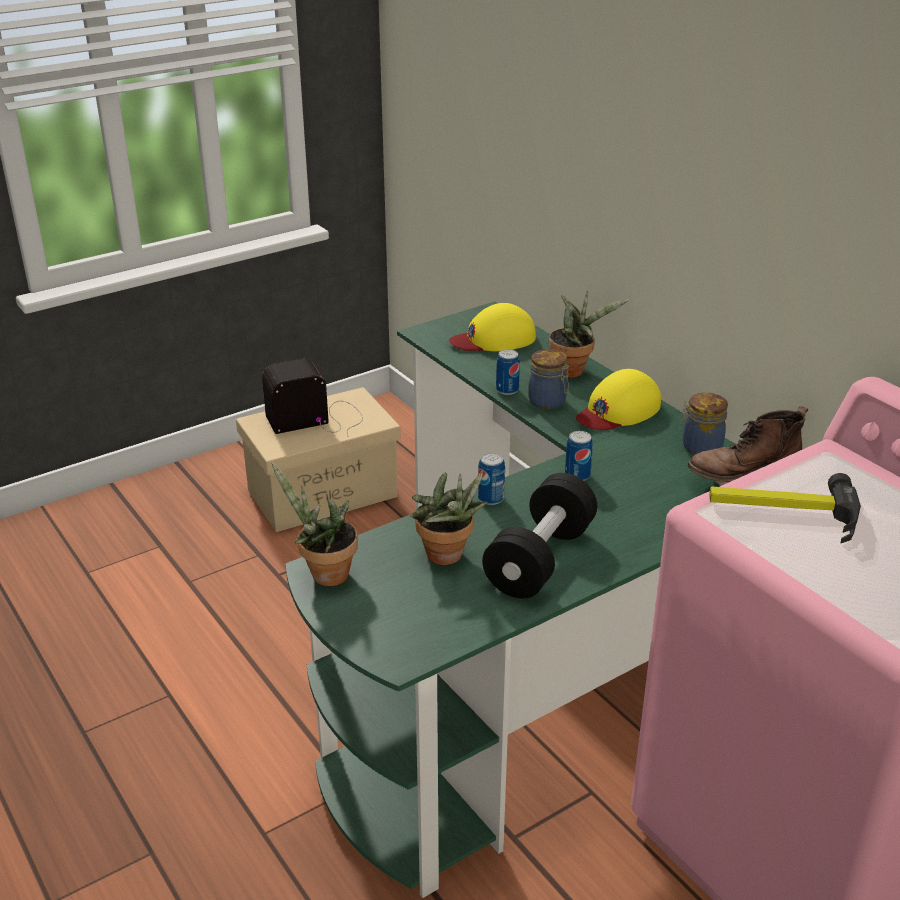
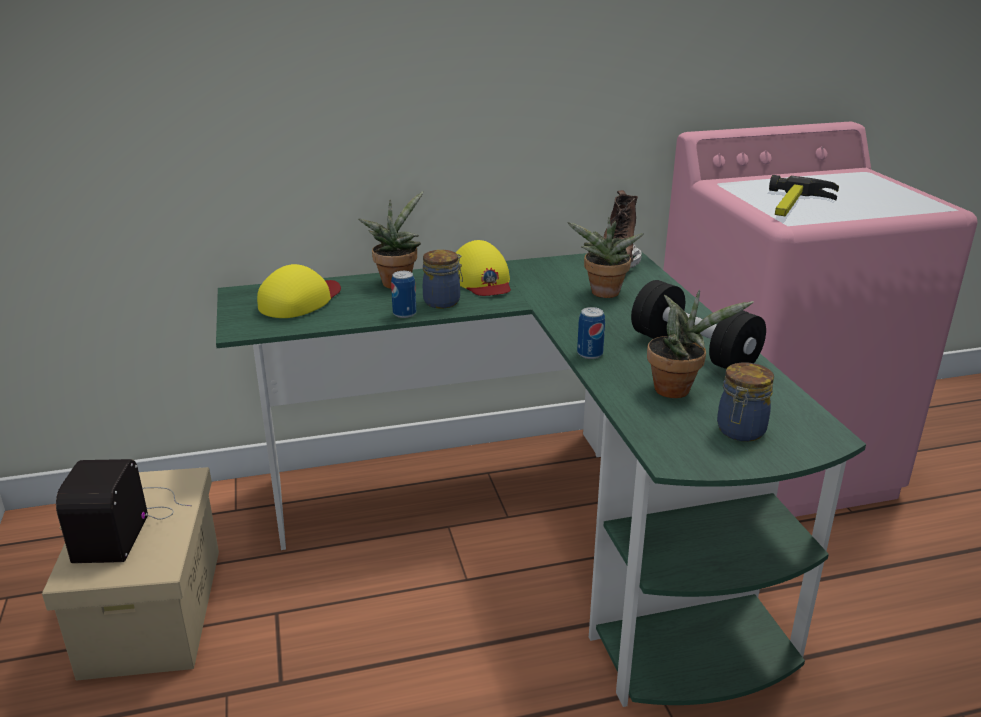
camera: 70 degrees left, 5 degrees down
potted plant [272,462,358,586] -> potted plant moved to [567,217,644,298]
yellow cap [449,303,536,351] -> yellow cap turned 150 degrees counterclockwise [257,264,341,318]
can [565,431,593,481] -> none
jar [679,392,728,455] -> jar moved to [717,362,774,441]

